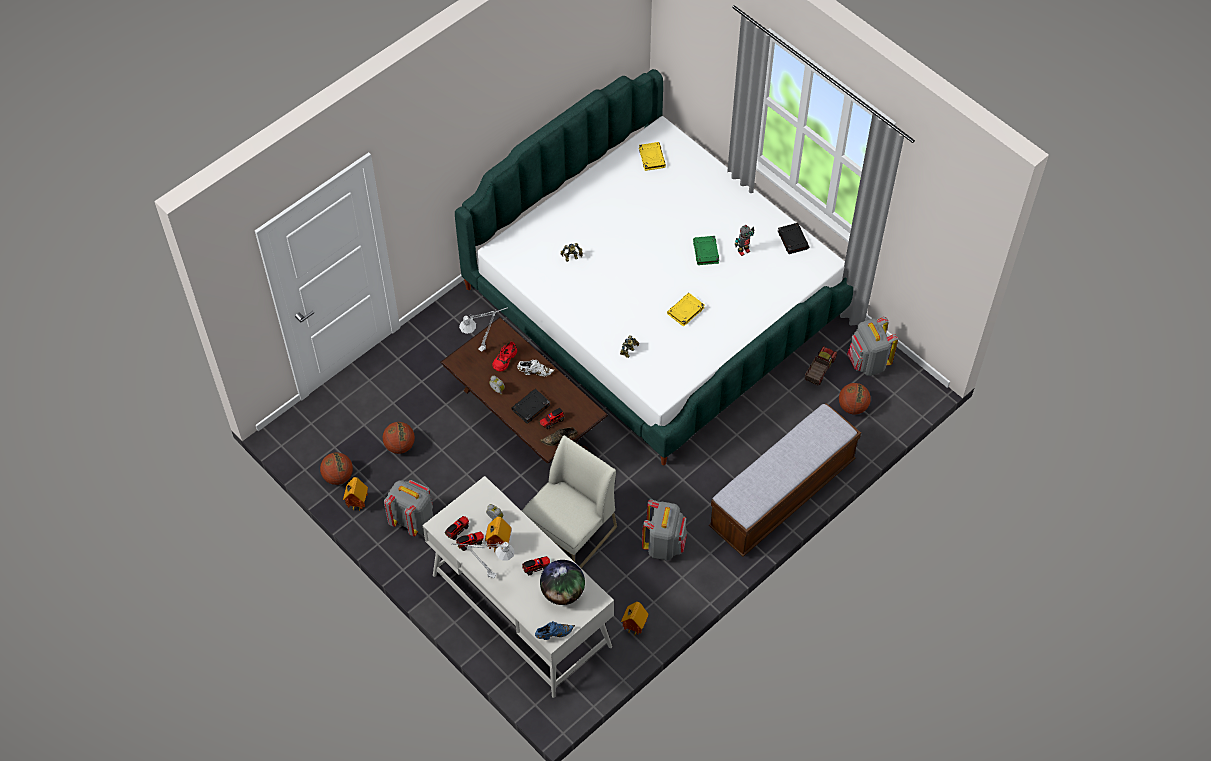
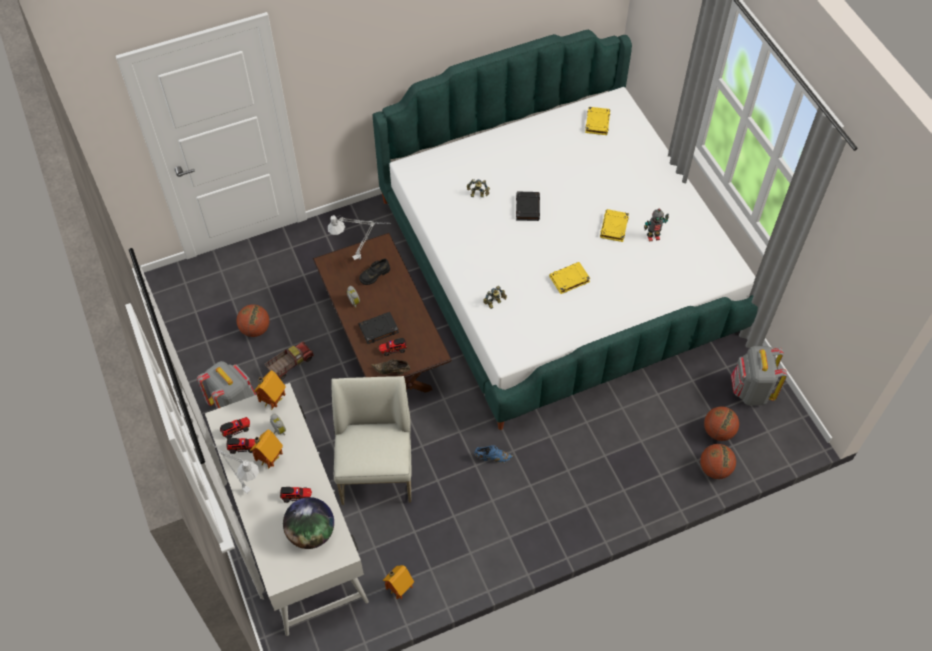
camera: 20 degrees right, 0 degrees up
basketball [320,452,353,485] -> basketball moved to [700,444,736,479]
toy house [343,477,368,512] -> toy house moved to [254,370,286,409]
red shoe [492,342,517,372] -> black shoe [359,258,390,285]
white shoe [517,360,555,377] -> none
white chair [522,435,617,568] -> white chair turned 60 degrees counterclockwise [331,376,411,505]
blue shoe [535,621,575,640] -> blue shoe moved to [474,445,514,463]
grey backpack [642,499,687,560] -> none
green book [693,236,719,265] -> yellow book [600,209,629,242]
bench [709,403,861,557] -> none
black book [778,223,809,254] -> black book moved to [516,191,540,221]
toy truck [805,346,837,386] -> toy truck moved to [264,341,314,379]

